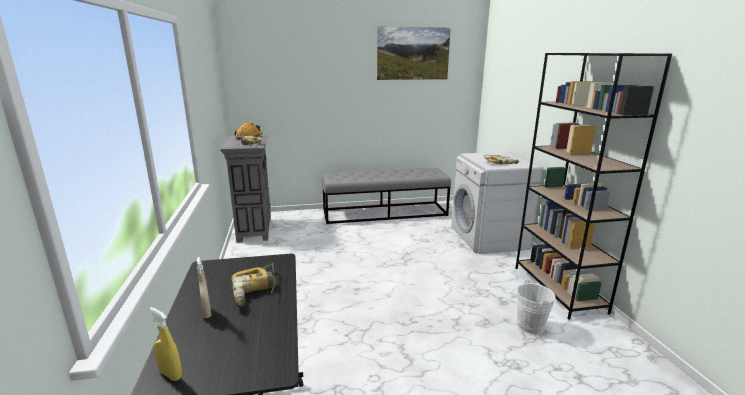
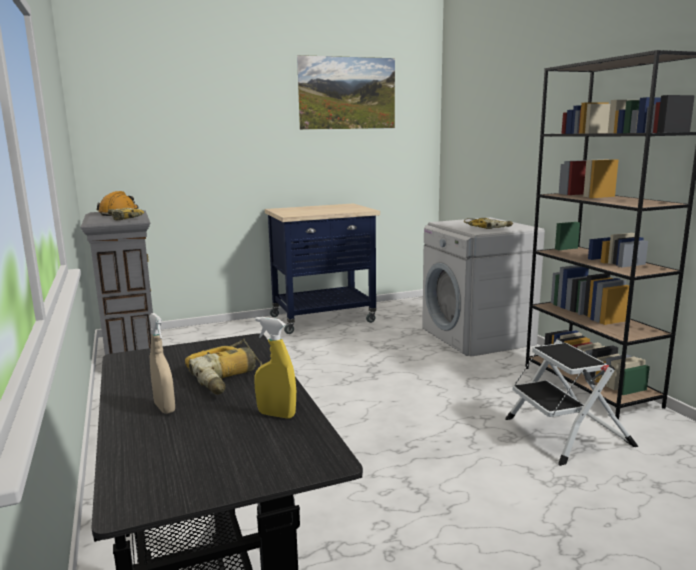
camera: 10 degrees left, 5 degrees down
yellow spray bottle [149,307,182,381] -> yellow spray bottle moved to [254,317,296,419]
grey bench [321,168,451,224] -> blue cart [265,203,380,334]
white bucket [509,280,556,334] -> step ladder [505,338,638,466]

